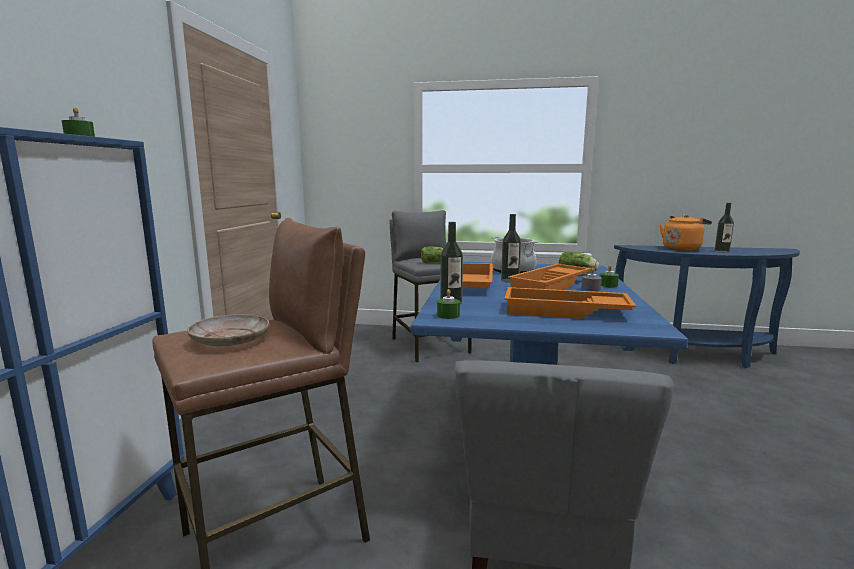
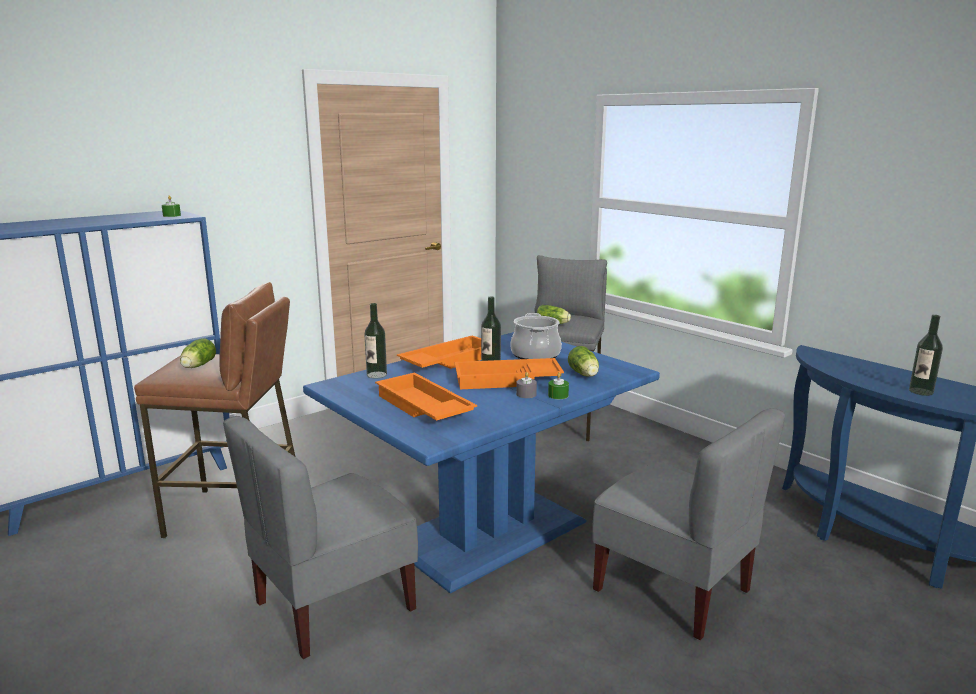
camera: 40 degrees right, 5 degrees up
beige plate [187,314,269,346] -> lettuce [180,338,216,368]
green candle [437,289,460,319] -> none
orange kettle [660,215,712,251] -> none
none -> grey chair [592,408,785,640]

